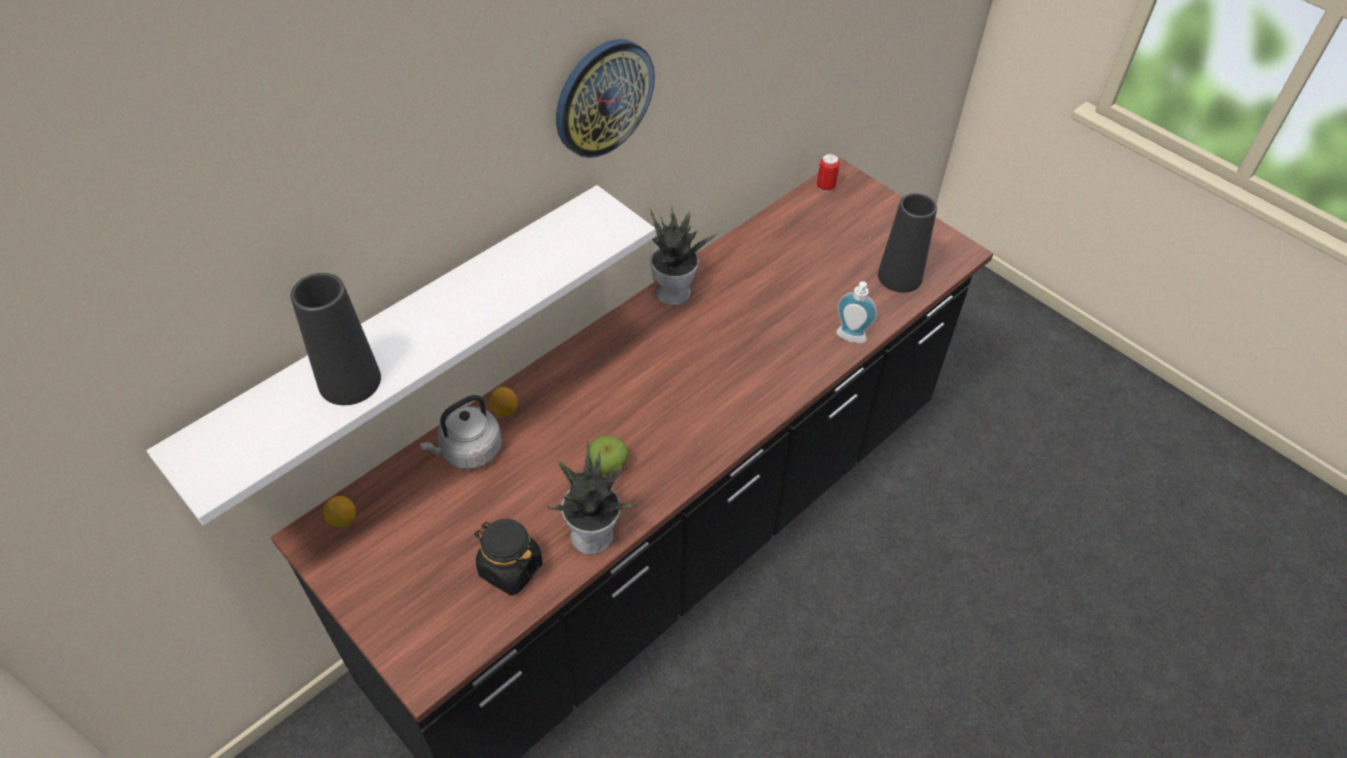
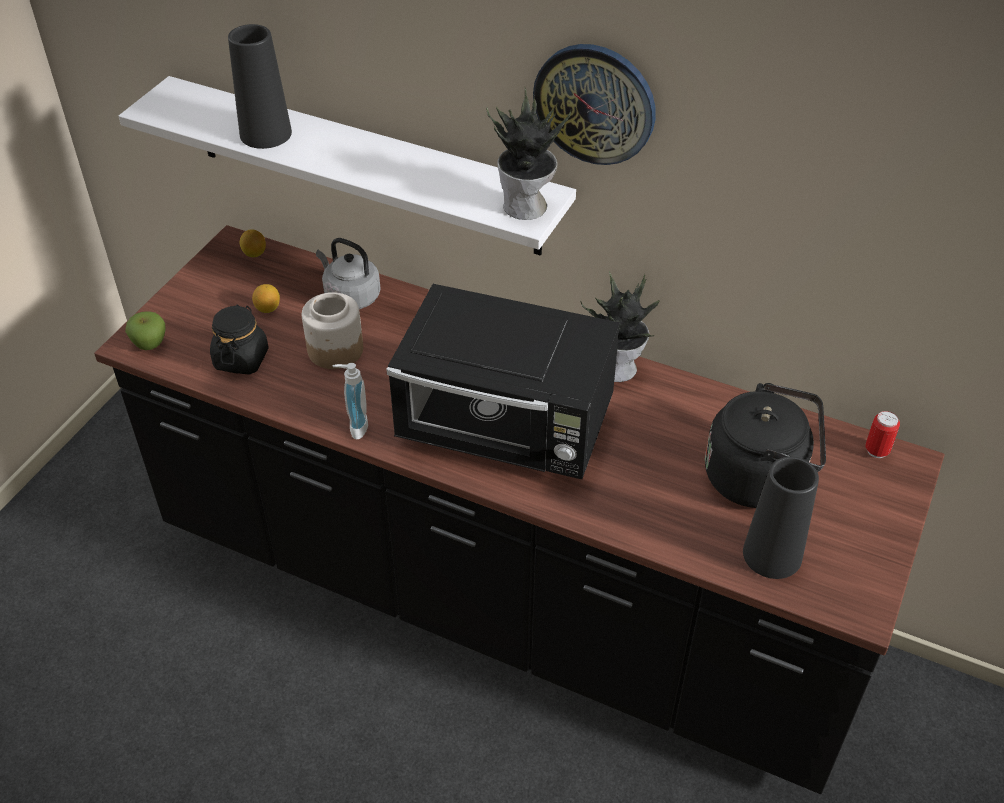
camera: 70 degrees right, 5 degrees down
lemon [489,387,518,417] -> lemon moved to [252,284,280,313]
potted plant [547,441,638,554] -> potted plant moved to [486,87,571,220]
apple [586,436,629,476] -> apple moved to [125,311,166,350]
soap dispenser [836,281,877,343] -> soap dispenser moved to [333,363,368,439]
none -> jar [302,292,363,369]
none -> black microwave [386,284,620,479]
none -> black kettle [705,383,826,508]

